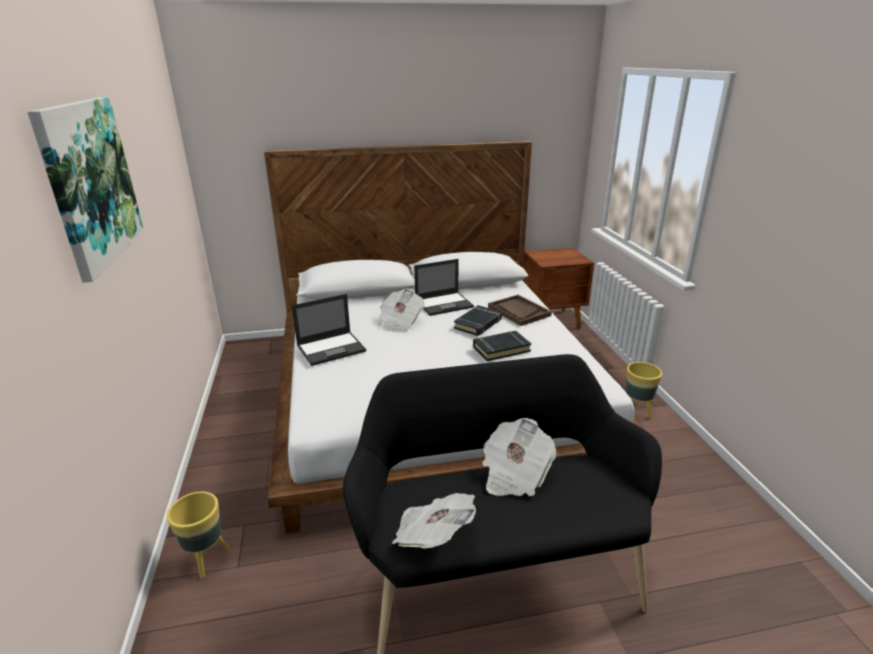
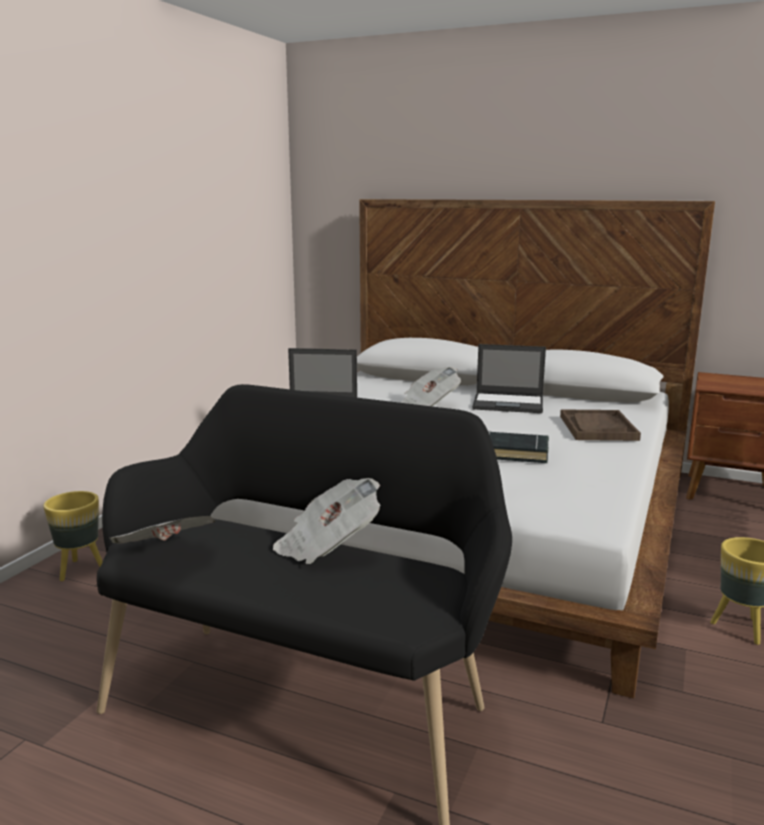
camera: 35 degrees right, 10 degrees down
picture [27,97,144,283] -> none
black book [454,305,502,336] -> none

